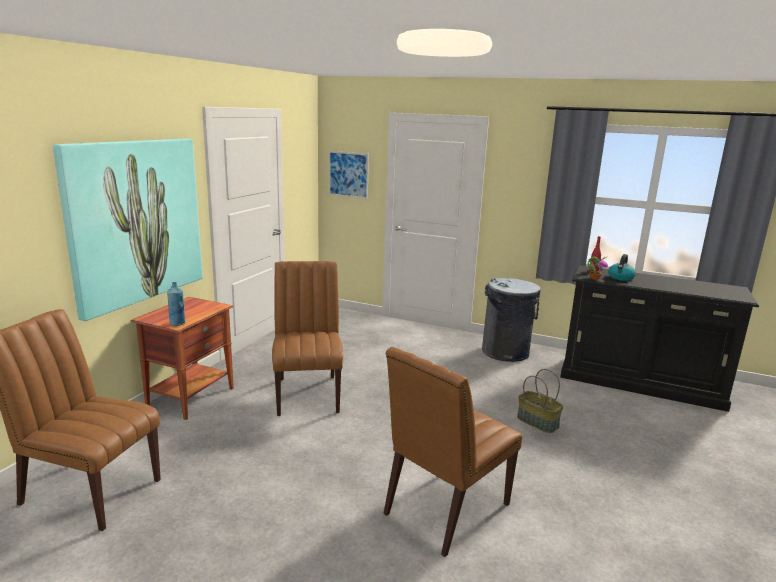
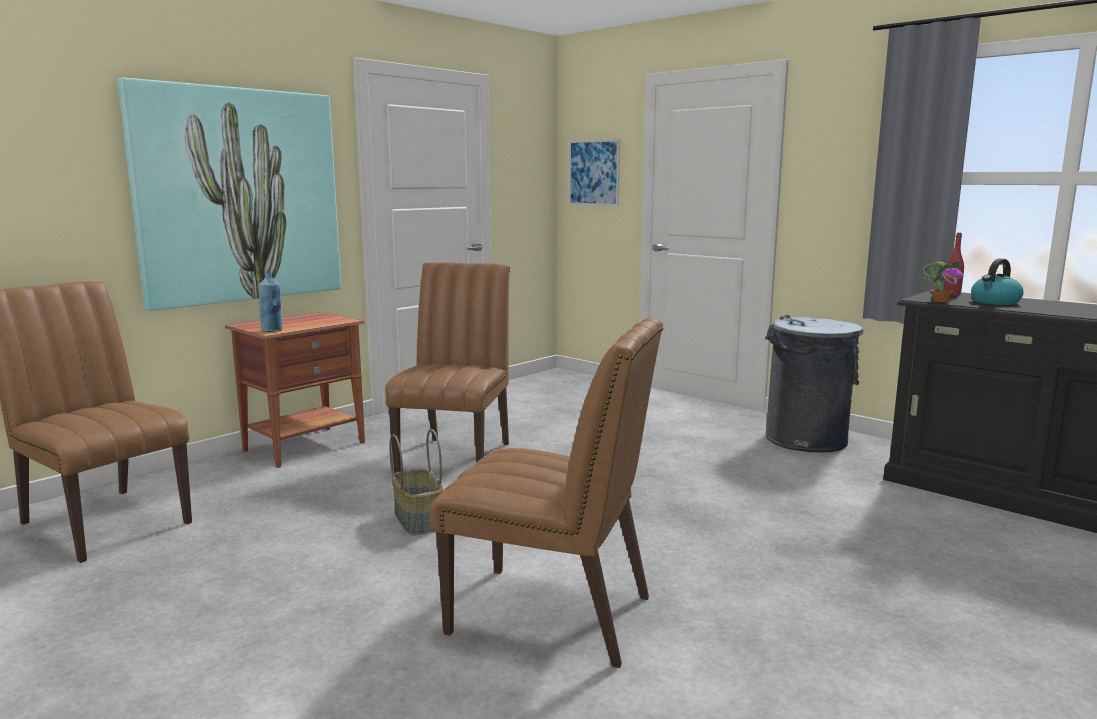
camera: 20 degrees right, 5 degrees down
brown chair [383,347,522,557] -> brown chair turned 135 degrees counterclockwise [429,316,663,668]
basket [517,369,563,433] -> basket moved to [389,429,443,535]

